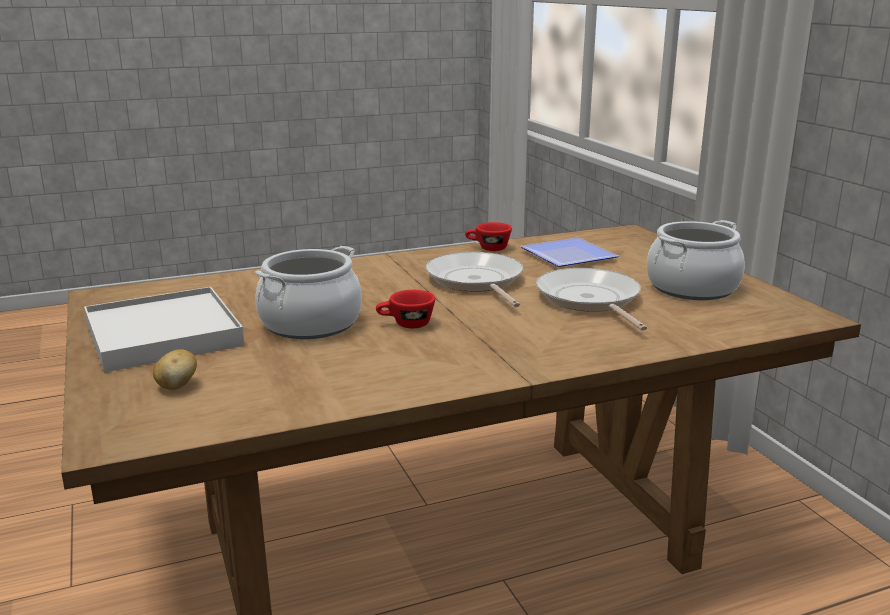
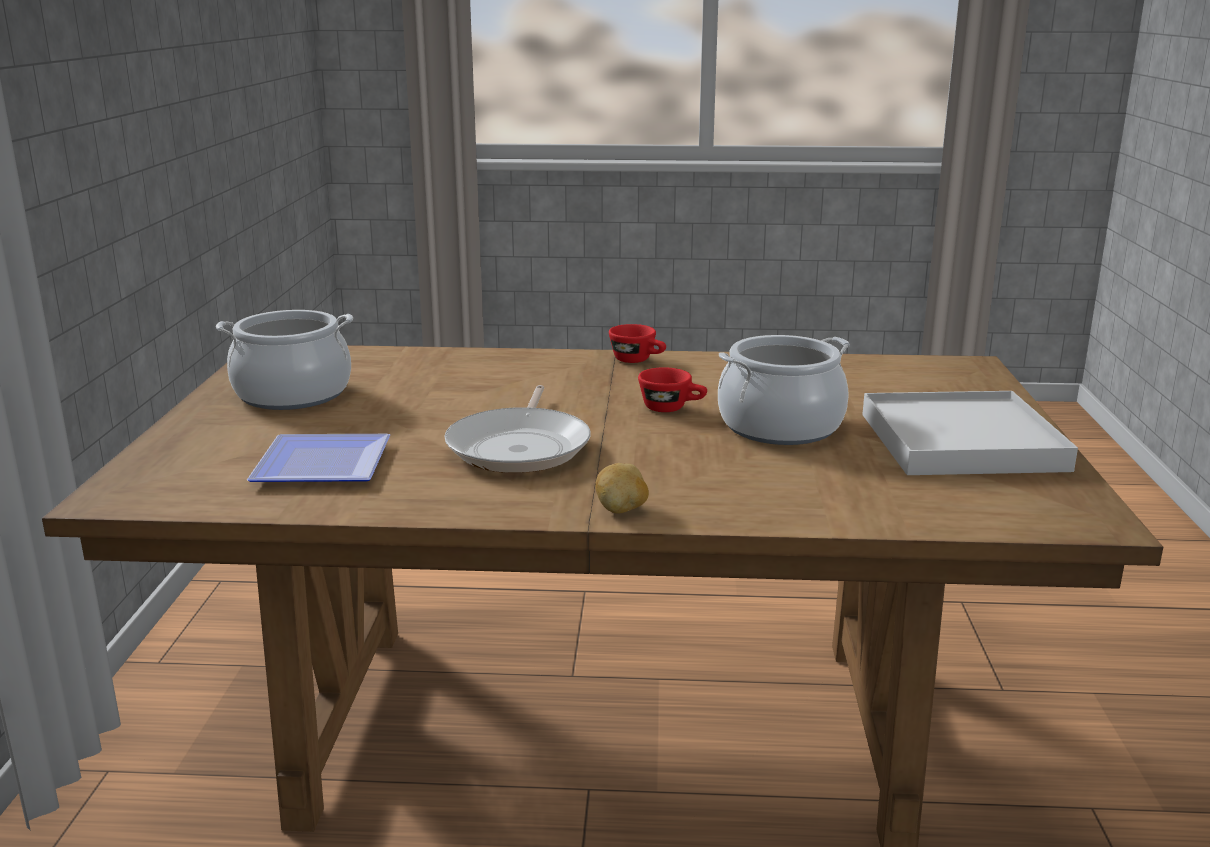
camera: 155 degrees left, 0 degrees up
potato [153,349,197,390] -> potato moved to [595,463,649,513]
red cup [465,222,512,251] -> red cup moved to [609,324,666,363]
frying pan [536,268,647,331] -> none

